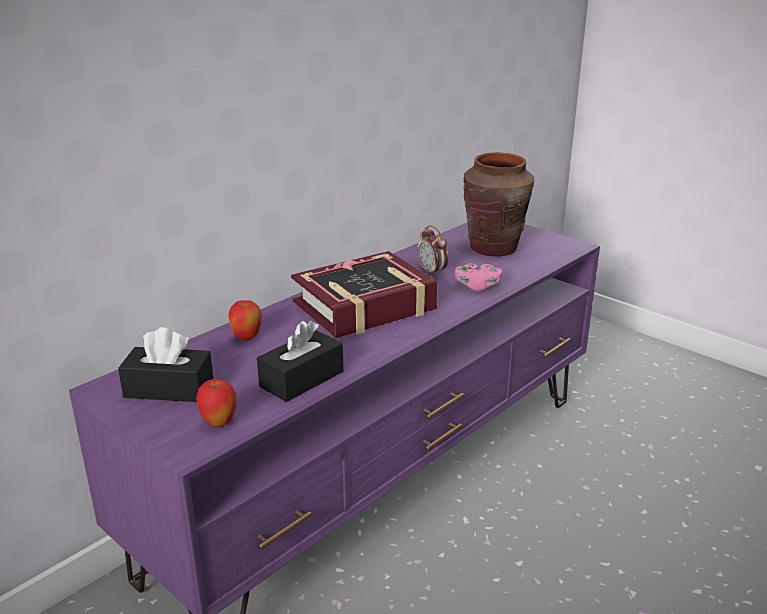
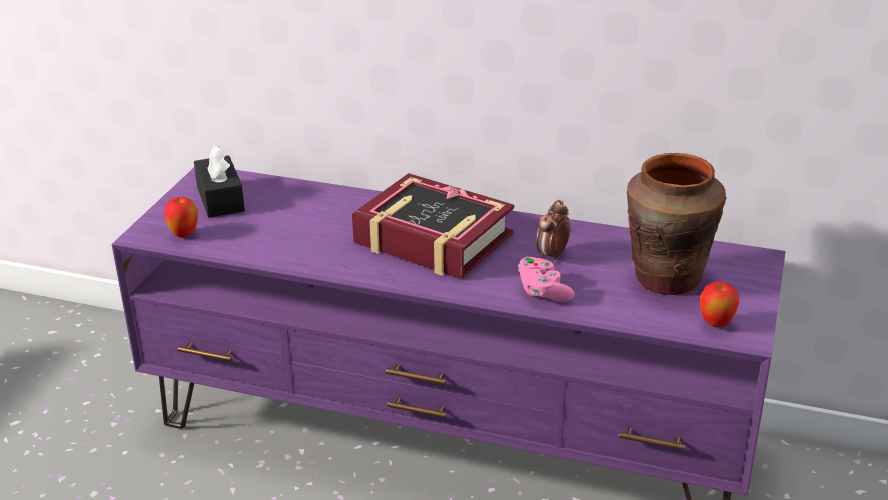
camera: 65 degrees right, 5 degrees up
apple [228,300,262,340] -> apple moved to [700,282,740,327]
black tissue box [257,321,343,402] -> none

